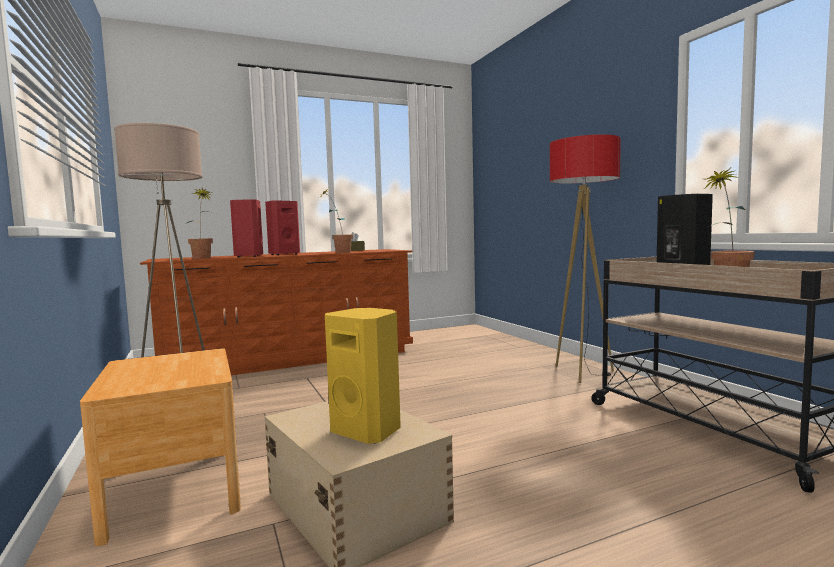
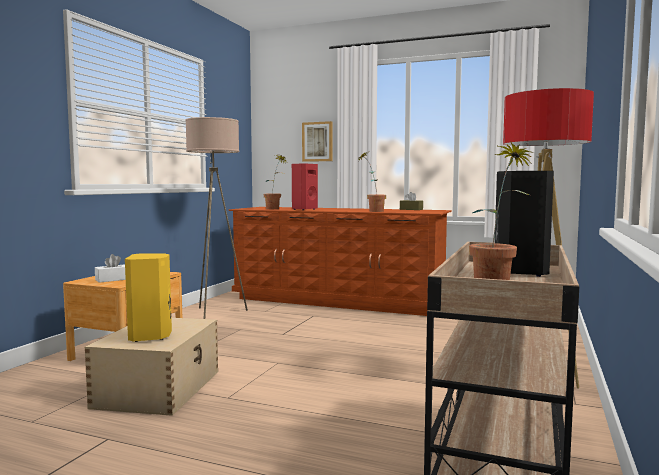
camera: 45 degrees right, 0 degrees up
red speaker [265,200,300,255] -> none
none -> white tissue box [95,254,126,283]
none -> picture [302,121,333,162]

